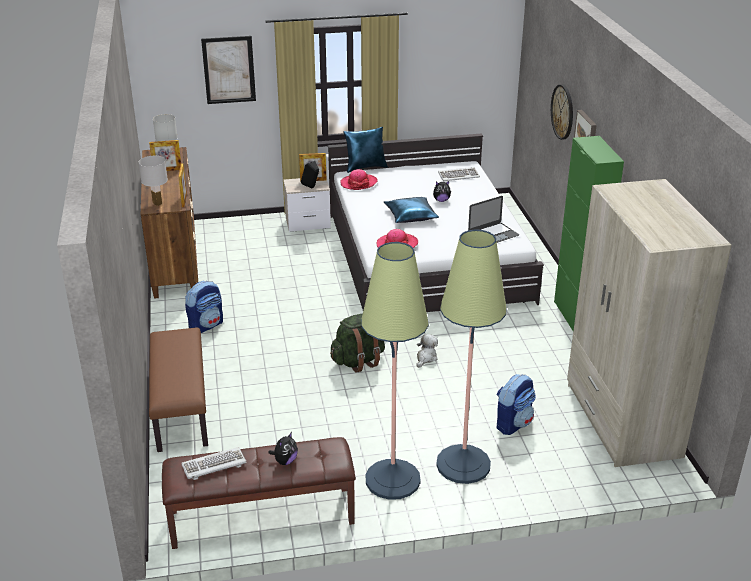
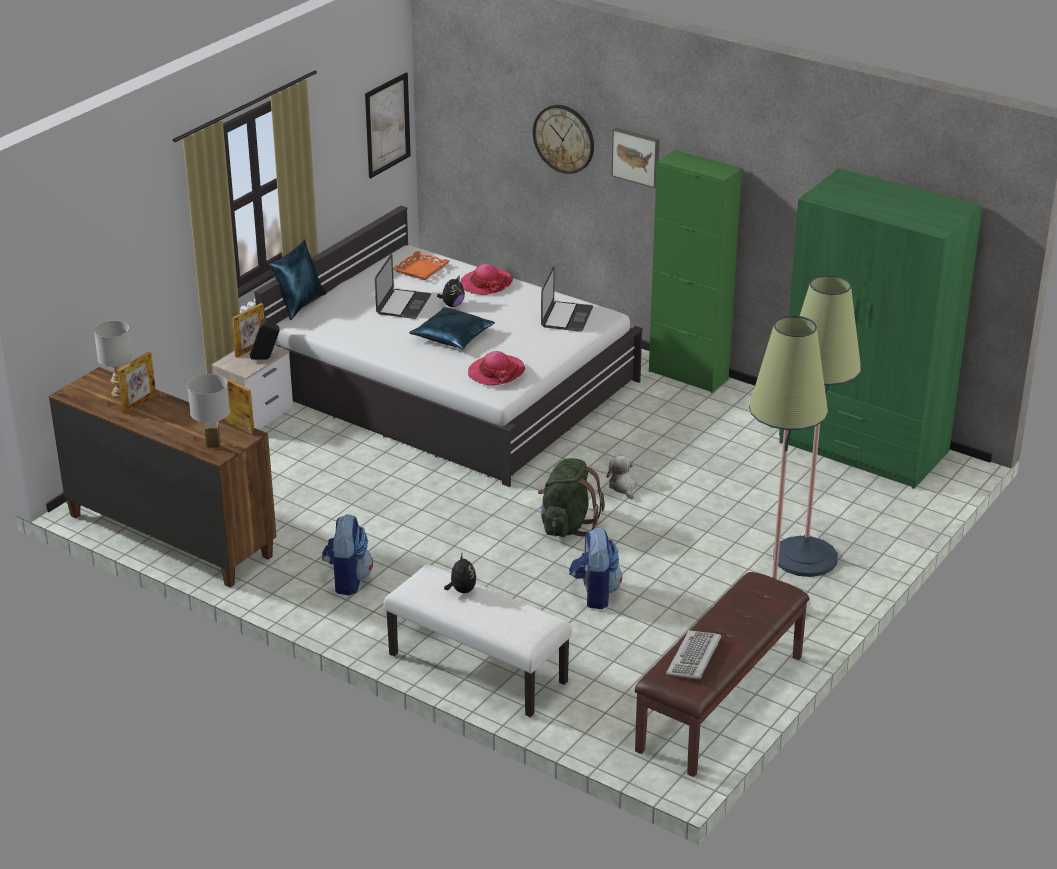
camera: 45 degrees left, 0 degrees up
brown bench [149,328,208,452] -> white bench [383,564,572,717]
picture [201,36,256,104] -> picture moved to [365,72,411,179]
plush toy [268,432,298,465] -> plush toy moved to [444,554,476,593]
hat [340,169,378,190] -> hat moved to [460,264,513,295]
keyboard [438,167,480,181] -> orange tray [393,251,450,280]
backpack [497,374,536,435] -> backpack moved to [569,528,622,609]
beige wardrobe [567,179,732,467] -> green wardrobe [779,168,983,489]
none -> laptop [375,254,431,319]

